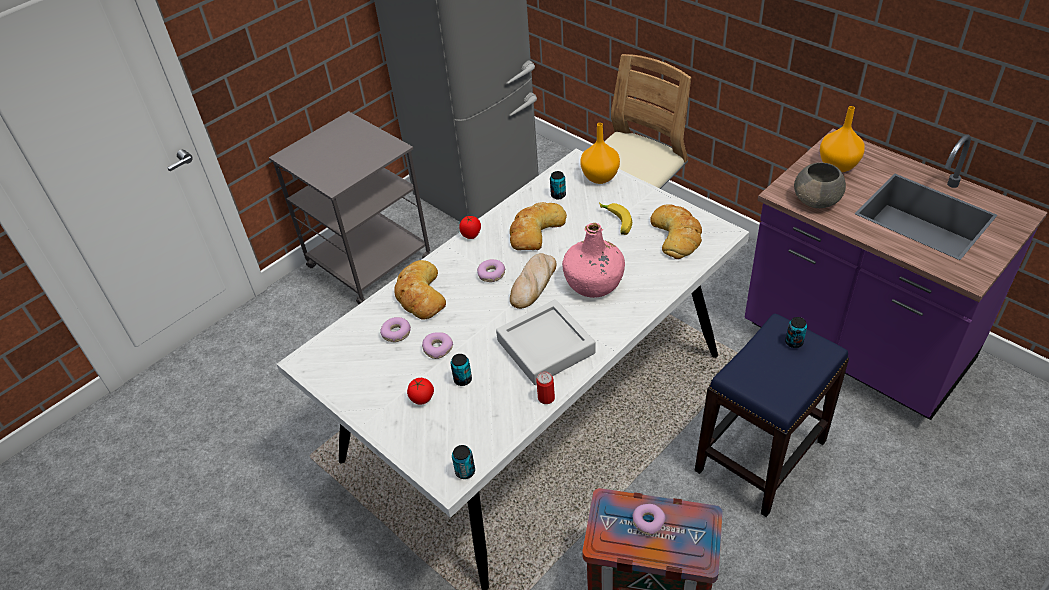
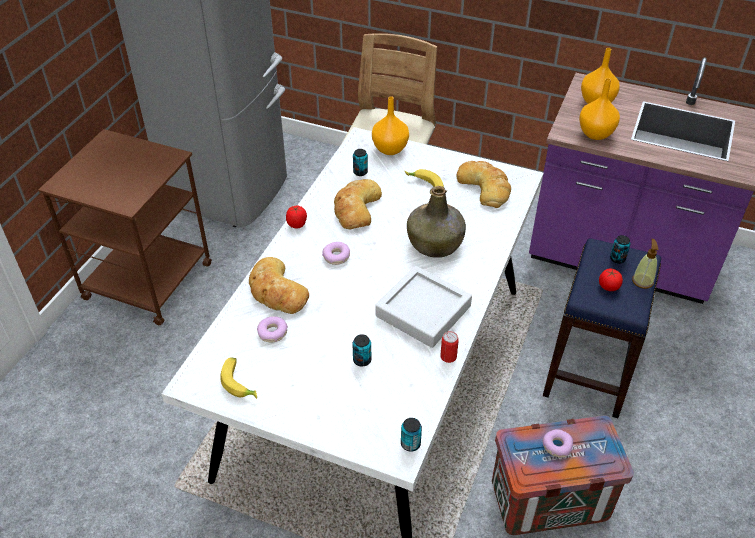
camera: 25 degrees left, 0 degrees up
grey cart [269,111,430,304] -> brown cart [38,129,212,325]
tomato [407,378,434,405] -> tomato moved to [599,269,623,291]
donut [422,332,453,359] -> none
bread [510,253,557,309] -> none
pink bottle [562,223,625,298] -> green bottle [407,186,466,258]
grey bowl [794,162,846,208] -> orange vase [579,78,620,140]
none -> banana [220,357,257,399]
none -> soap dispenser [632,239,658,289]

